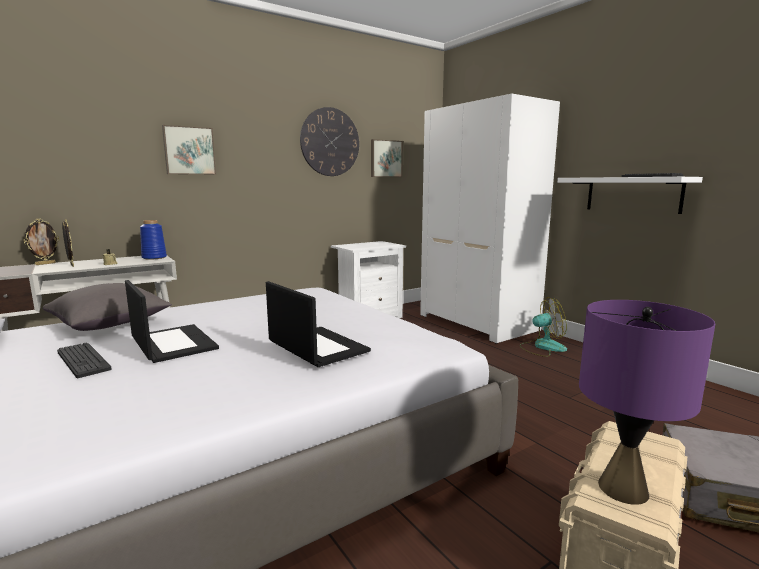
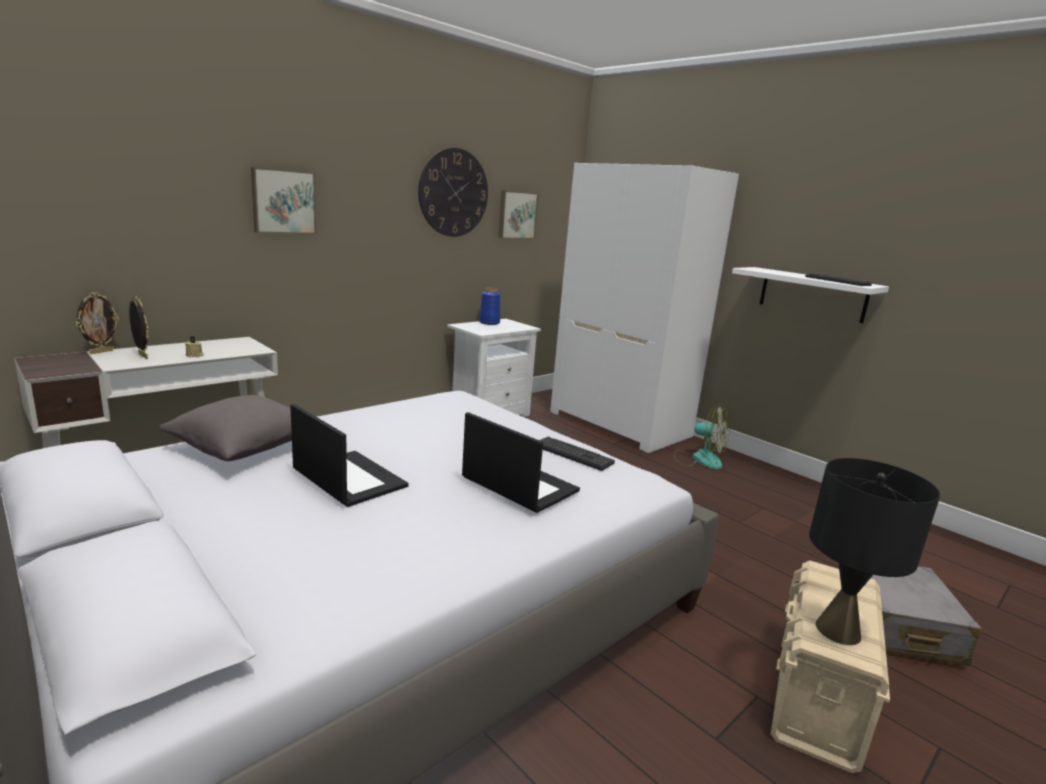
camera: 10 degrees left, 5 degrees up
keyboard [57,342,112,378] -> keyboard moved to [539,436,615,471]
blue vase [140,220,167,260] -> blue vase moved to [479,288,500,325]
fan [520,297,567,357] -> fan turned 45 degrees clockwise [674,405,730,469]
purple table lamp [579,300,715,505] -> black table lamp [809,458,940,645]

